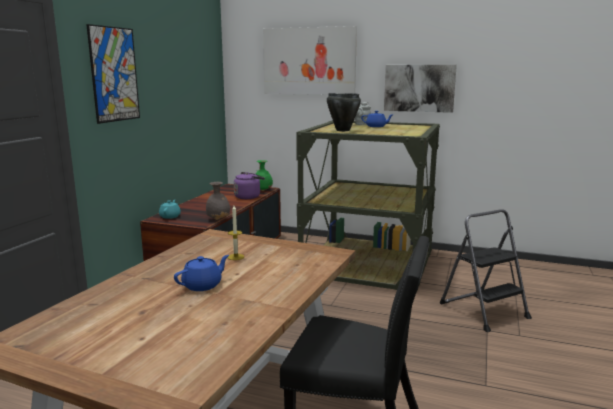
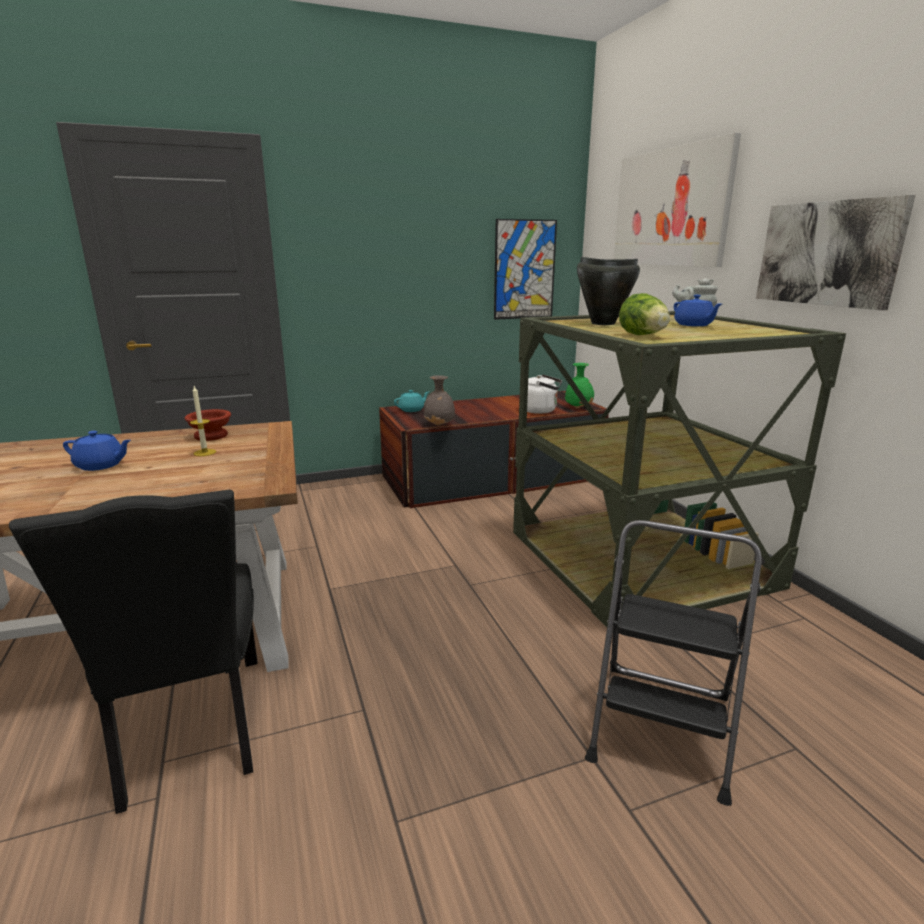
camera: 50 degrees right, 5 degrees up
picture [86,24,140,124] -> picture moved to [494,219,557,320]
purple kettle [234,172,265,199] -> white kettle [527,374,562,414]
none -> brown bowl [185,409,231,441]
none -> lettuce [619,293,670,335]

